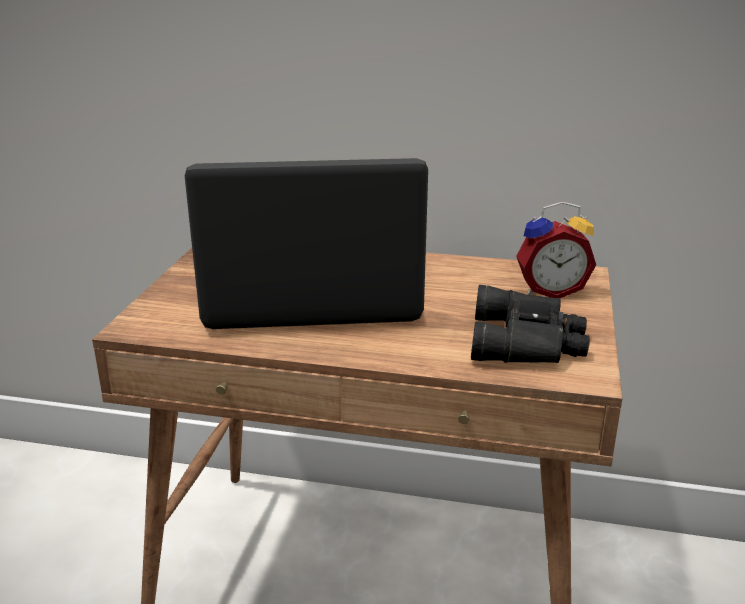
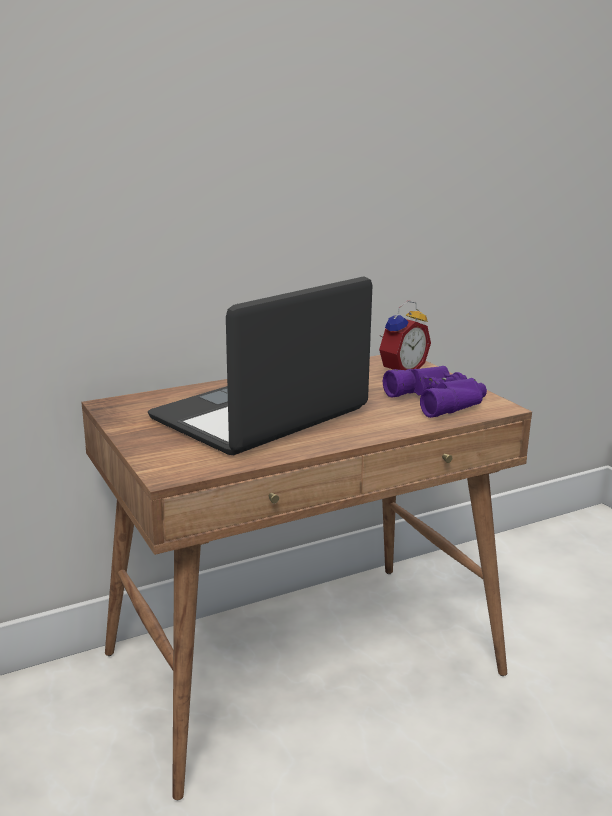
camera: 40 degrees left, 5 degrees down
black binoculars [471,285,590,363] -> purple binoculars [383,366,487,418]

